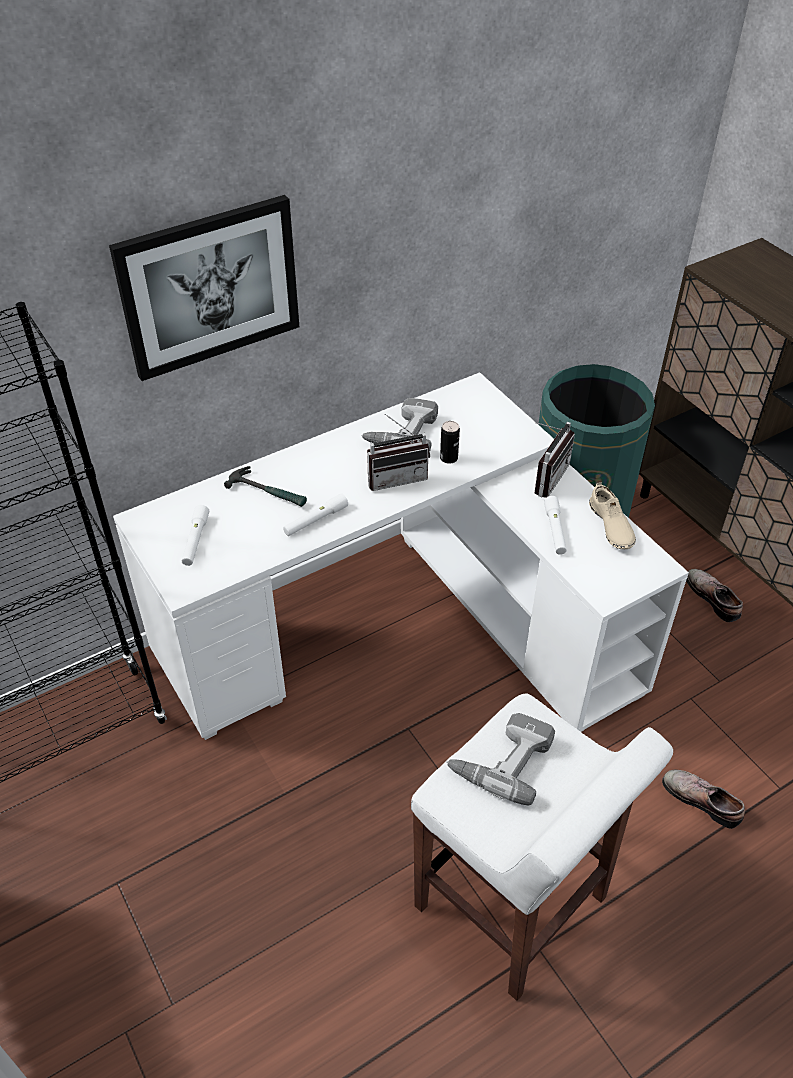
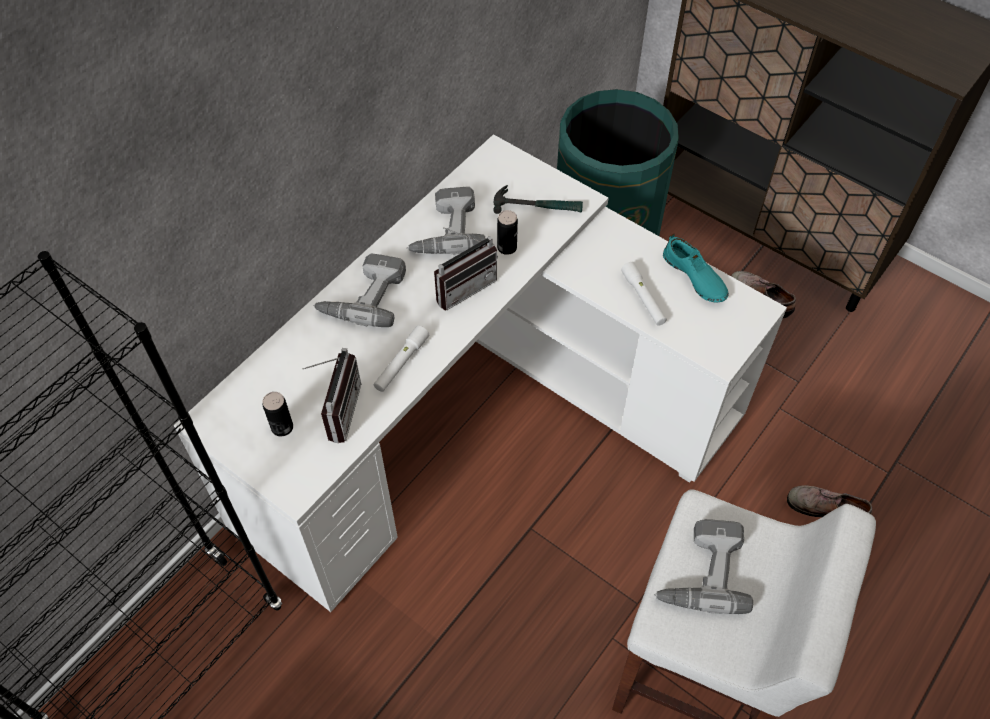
camera: 20 degrees left, 10 degrees up
picture [109,195,299,381] -> none
white flashlight [182,505,209,566] -> can [263,392,293,436]
hammer [224,466,307,507] -> hammer moved to [493,185,583,214]
radio [535,422,575,498] -> radio moved to [302,348,361,443]
beige shoe [589,481,636,549] -> turquoise shoe [663,233,729,303]
none -> power drill [313,254,406,327]

